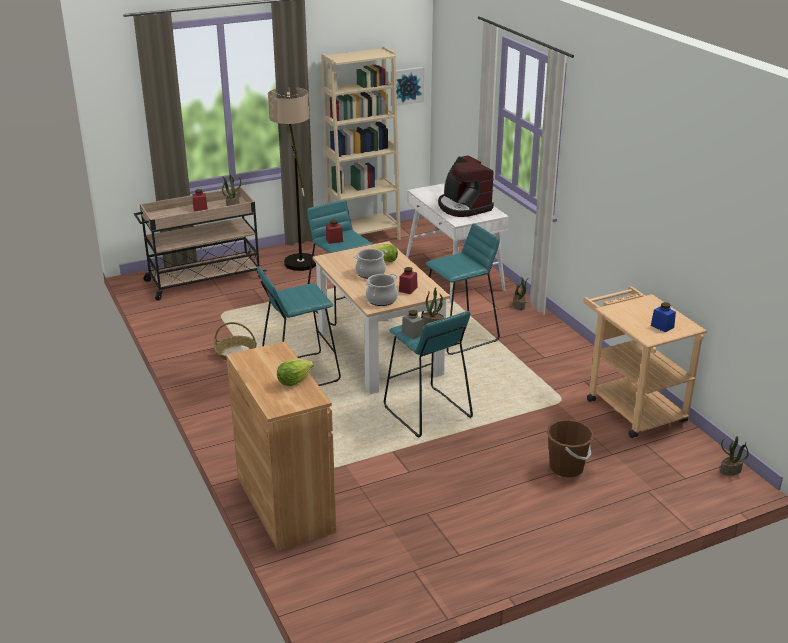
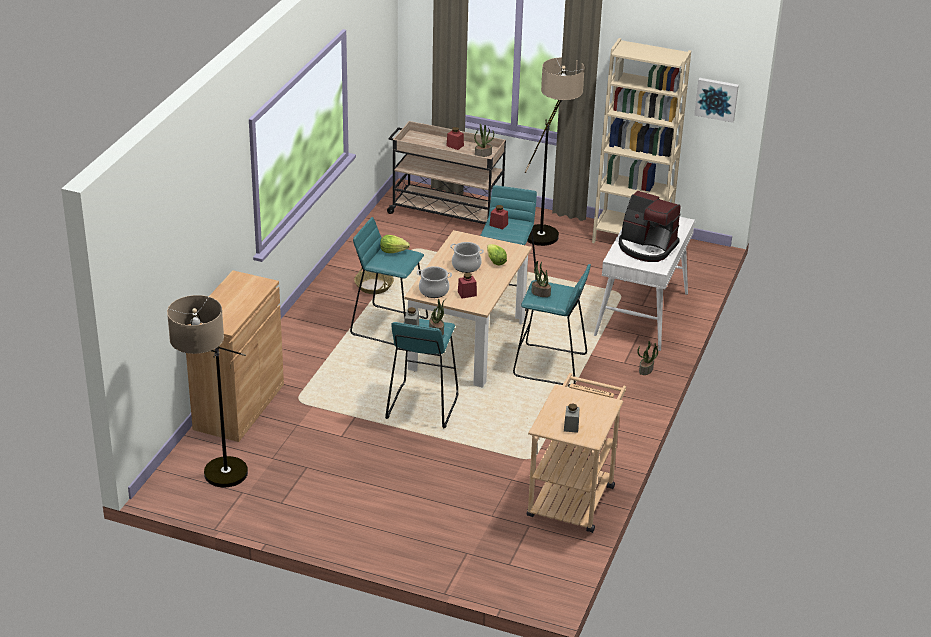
camera: 45 degrees right, 5 degrees up
lettuce [277,359,314,386] -> lettuce moved to [380,235,410,253]
coffee machine [438,155,494,217] -> coffee machine turned 75 degrees counterclockwise [619,190,681,262]
brown bucket [546,419,594,478] -> none
blue jar [651,302,676,332] -> grey jar [564,403,580,433]
potted plant [720,436,749,476] -> potted plant moved to [531,261,551,297]
none -> floor lamp [167,295,248,487]

